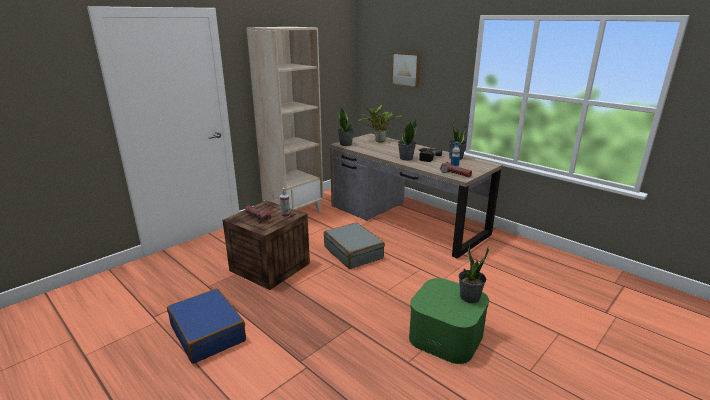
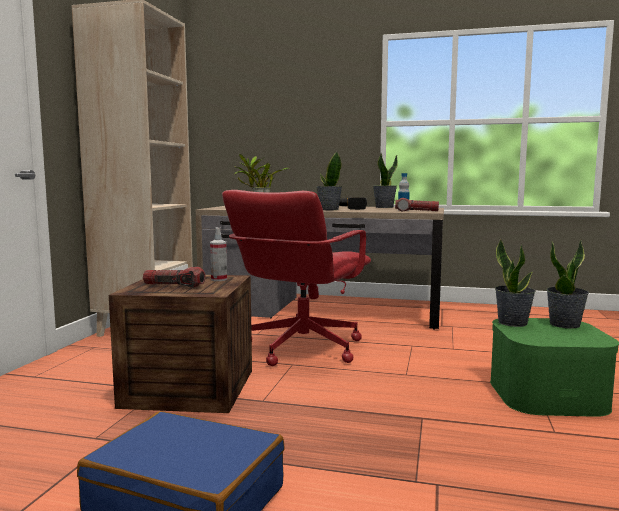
camera: 30 degrees left, 15 degrees down
grey suitcase [324,223,385,269] -> red office chair [222,190,371,366]
potted plant [338,107,354,146] -> potted plant moved to [495,239,536,327]
picture [392,52,421,88] -> none

